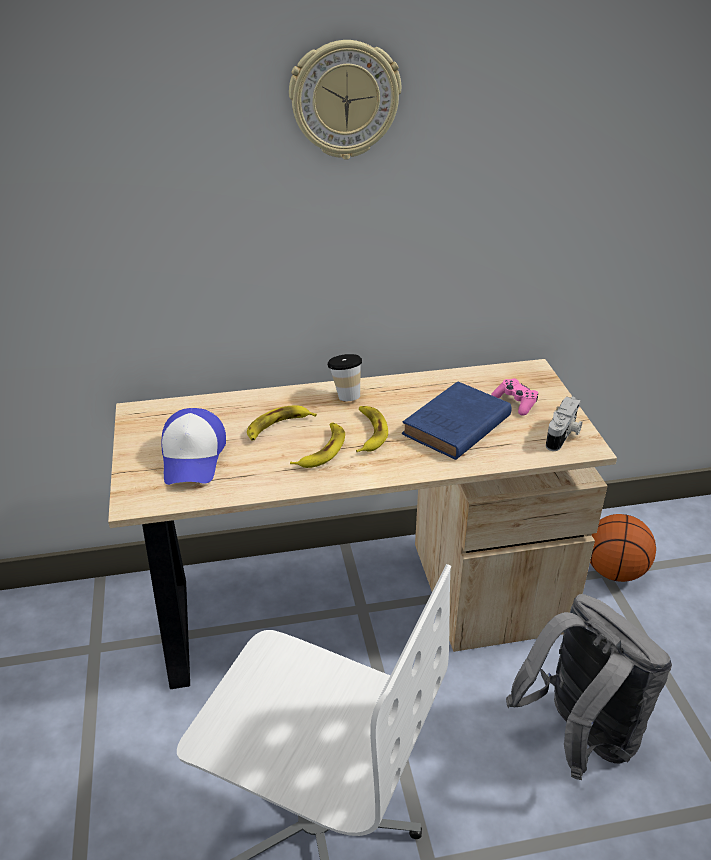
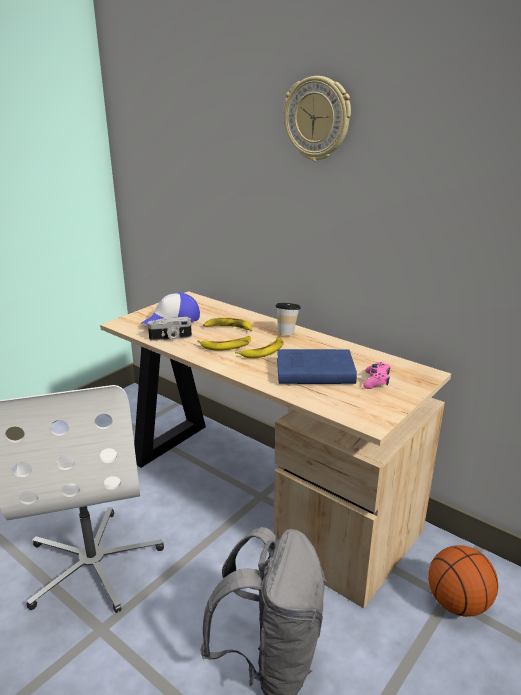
camera: 50 degrees right, 10 degrees down
camera [546,396,582,451] -> camera moved to [148,317,192,341]

